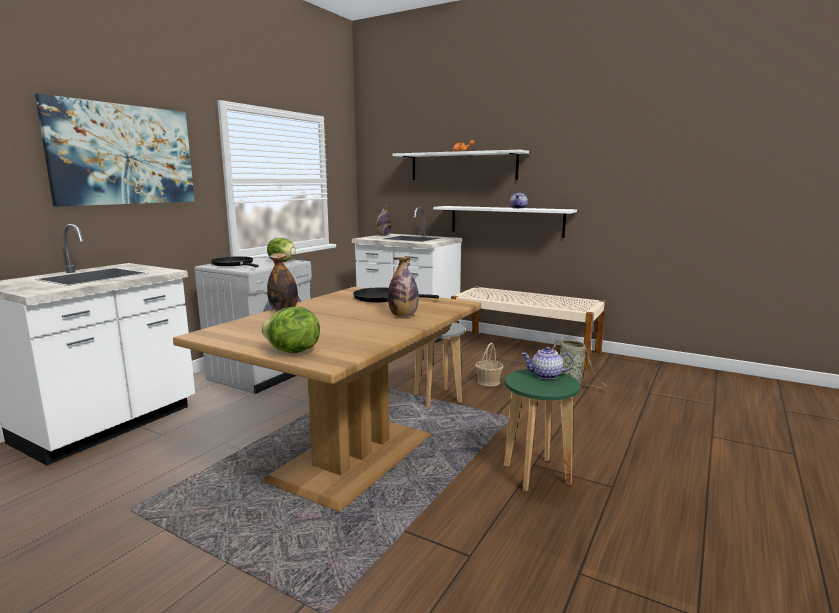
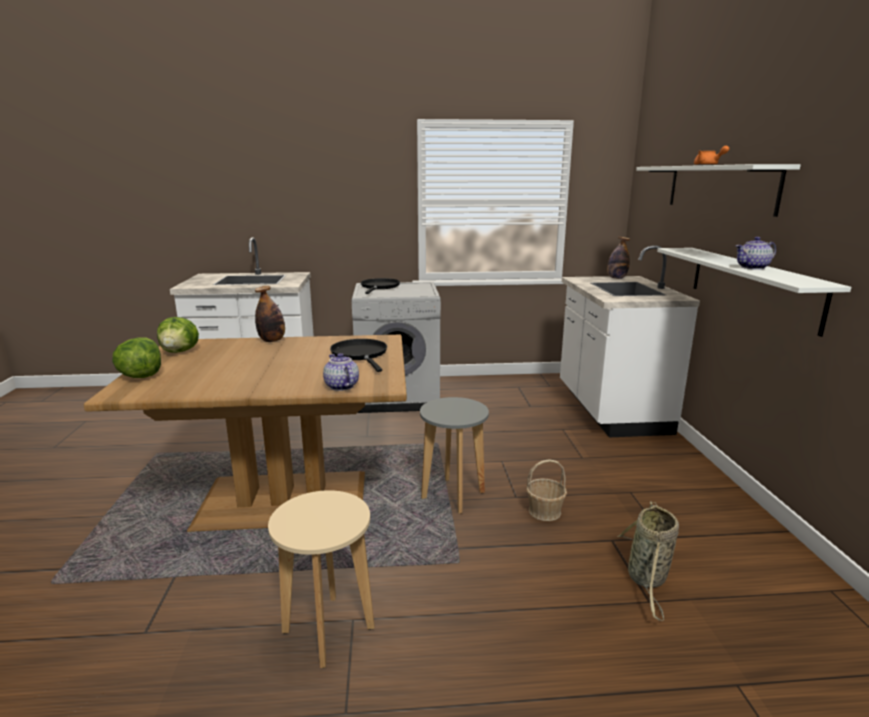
camera: 55 degrees right, 5 degrees up
picture [35,94,195,207] -> none
lettuce [267,238,296,262] -> lettuce moved to [157,317,199,353]
bottle [388,256,419,317] -> none
beige bench [450,286,606,371] -> none
green stool [504,369,580,492] -> beige stool [268,490,374,668]
teapot [521,346,574,380] -> teapot moved to [323,353,359,391]

